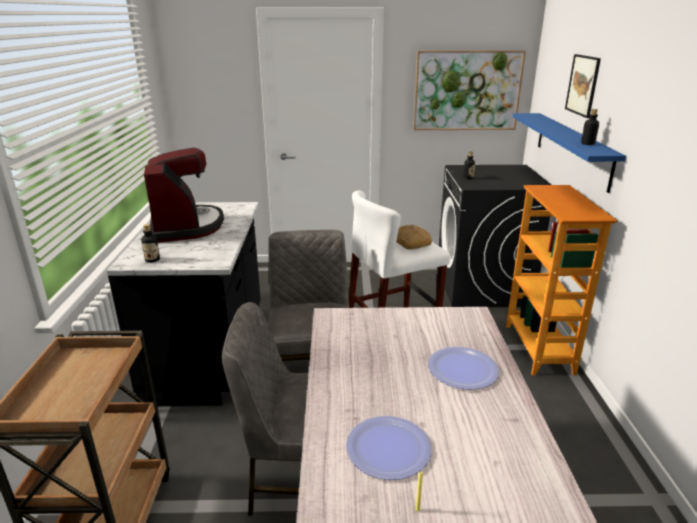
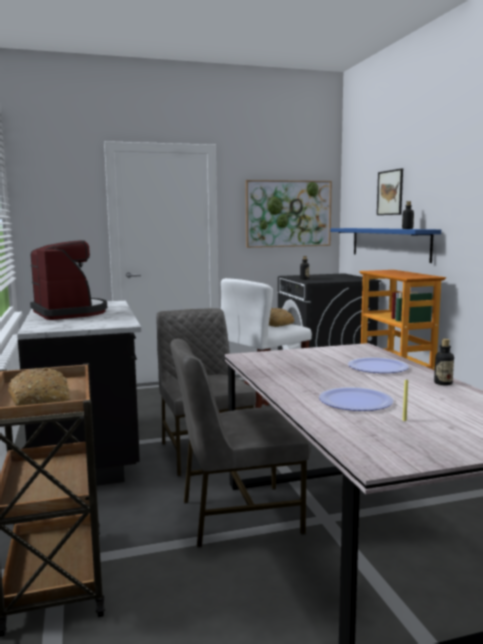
camera: 15 degrees left, 15 degrees down
bottle [141,224,160,263] -> bottle moved to [434,339,454,386]
none -> bread [8,367,69,406]

